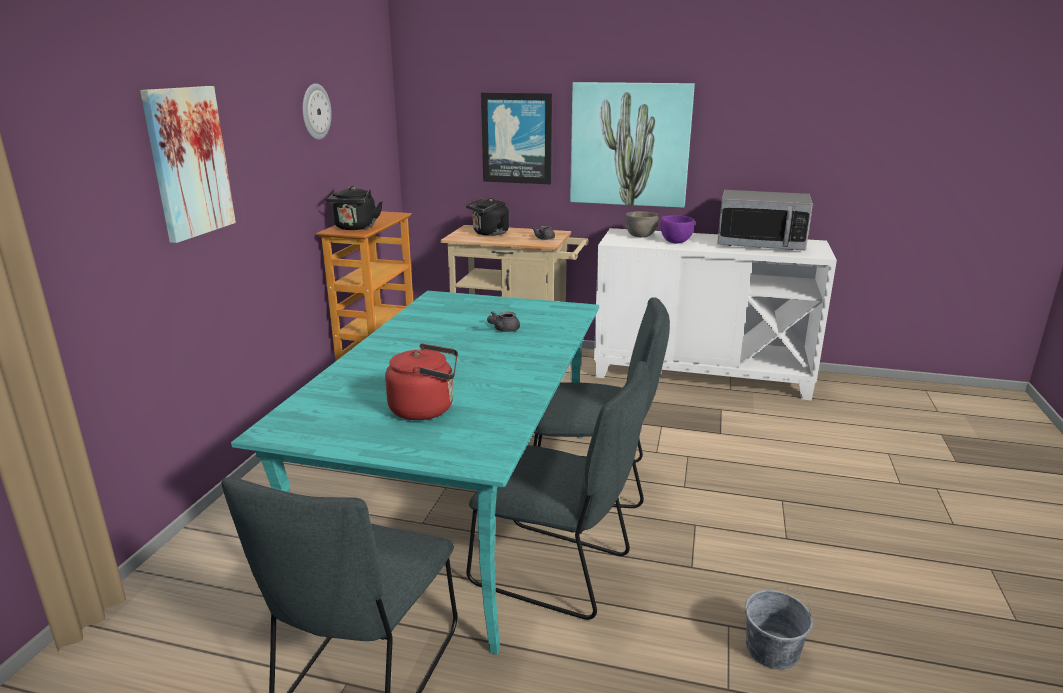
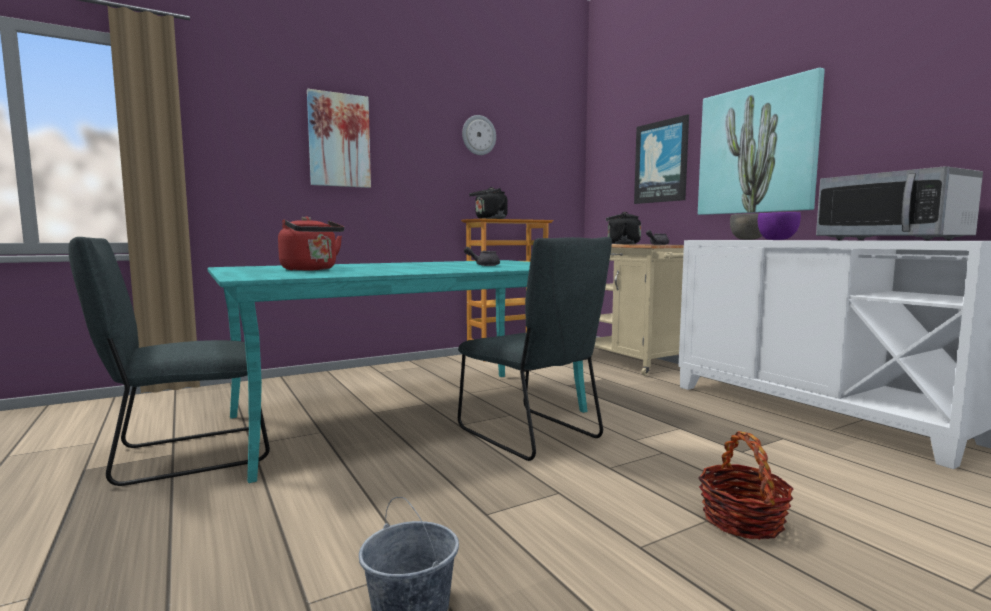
camera: 45 degrees right, 15 degrees down
grey chair [466,361,649,620] -> none
none -> basket [698,431,794,540]

